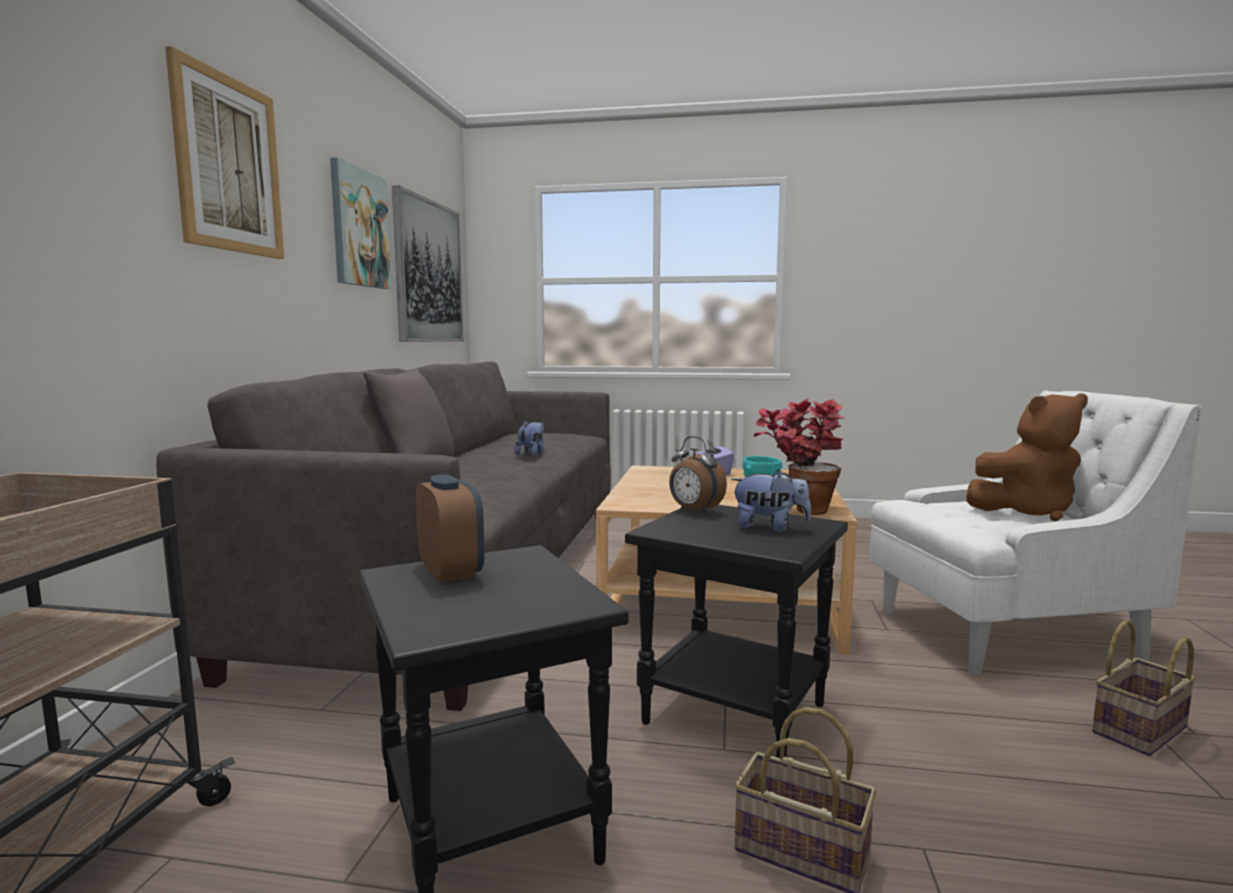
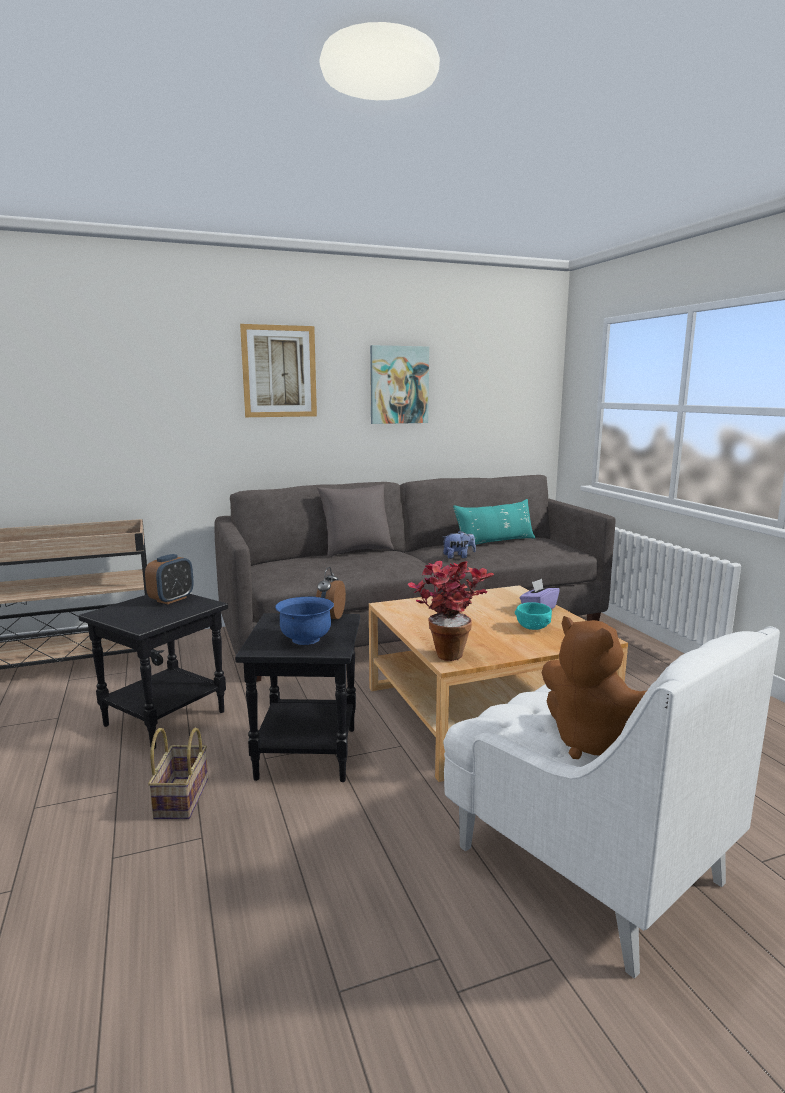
camera: 60 degrees right, 5 degrees up
picture [392,185,464,342] -> none
plush toy [731,469,811,532] -> blue bowl [275,597,334,645]
basket [1092,620,1196,756] -> none
none -> turquoise pillow [453,499,535,546]

